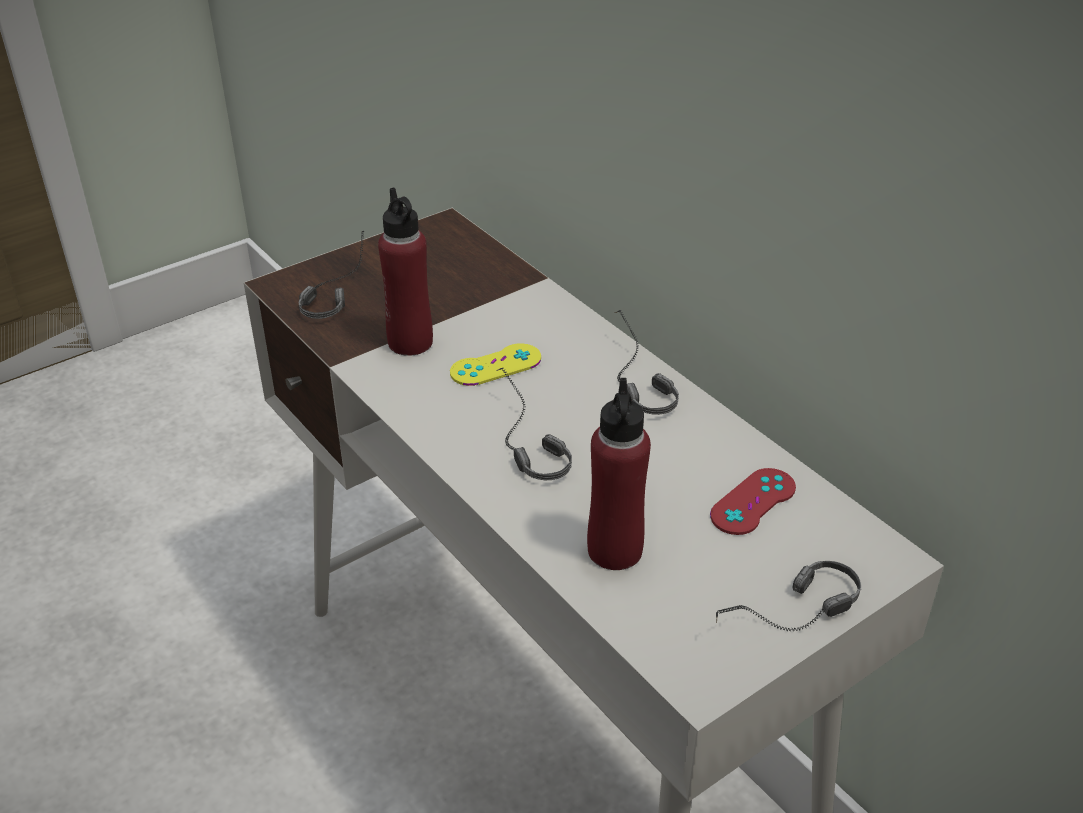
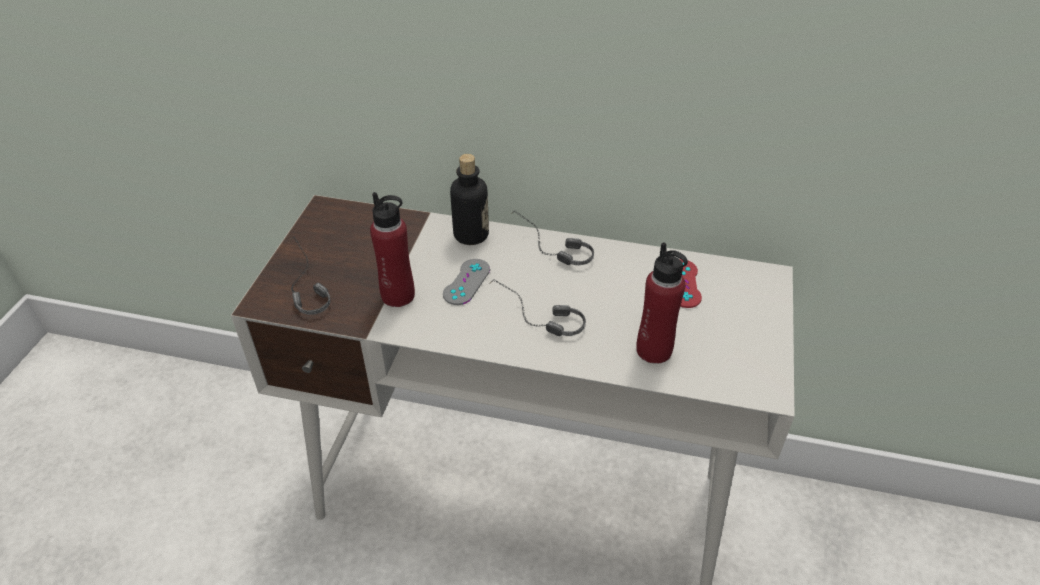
camera: 40 degrees left, 5 degrees up
yellow game controller [450,343,541,386] -> grey game controller [443,259,490,305]
headphones [716,561,861,631] -> none
none -> bottle [450,154,489,245]

